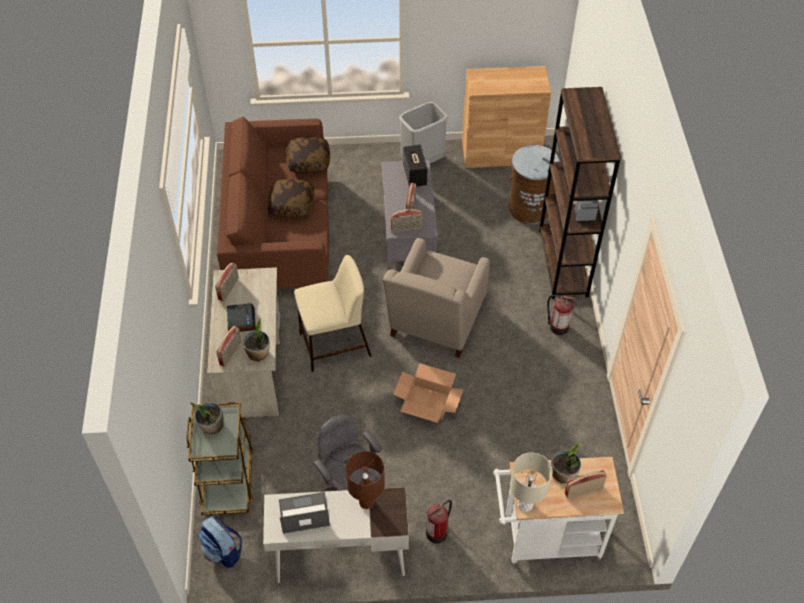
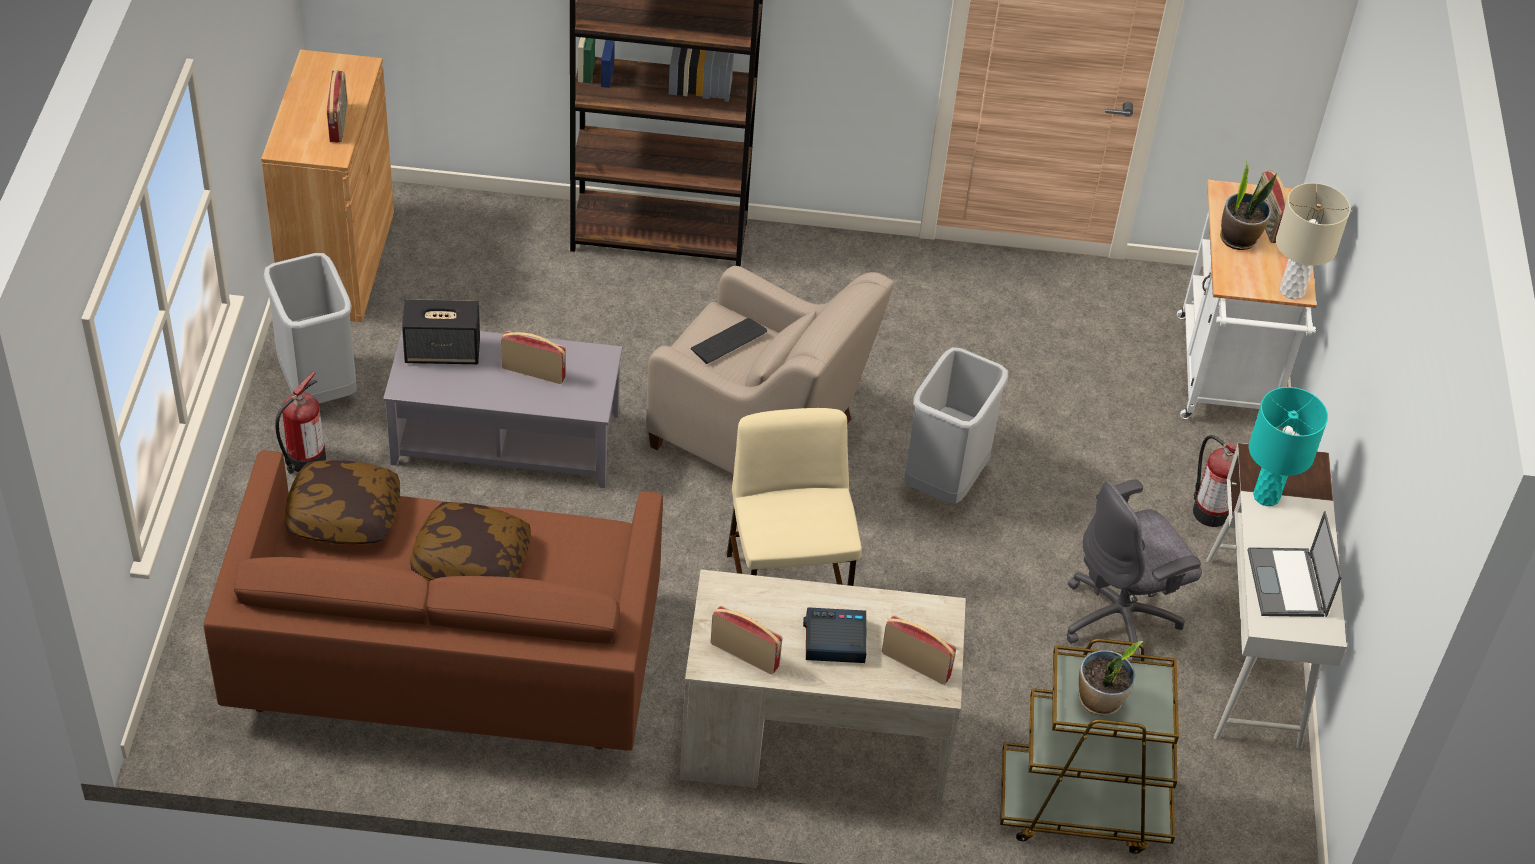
camera: 85 degrees left, 5 degrees down
backpack [198,517,242,568] -> none
potted plant [243,318,270,362] -> none
brown table lamp [345,451,385,509] -> turquoise table lamp [1249,387,1328,506]
radio [390,209,422,232] -> radio moved to [327,70,347,142]
cardboard box [393,363,464,423] -> grey trash can [904,347,1008,504]
brown trash can [509,145,560,225] -> none
fire extinguisher [547,295,577,335] -> fire extinguisher moved to [275,371,326,474]
none -> keyboard [691,318,767,364]

